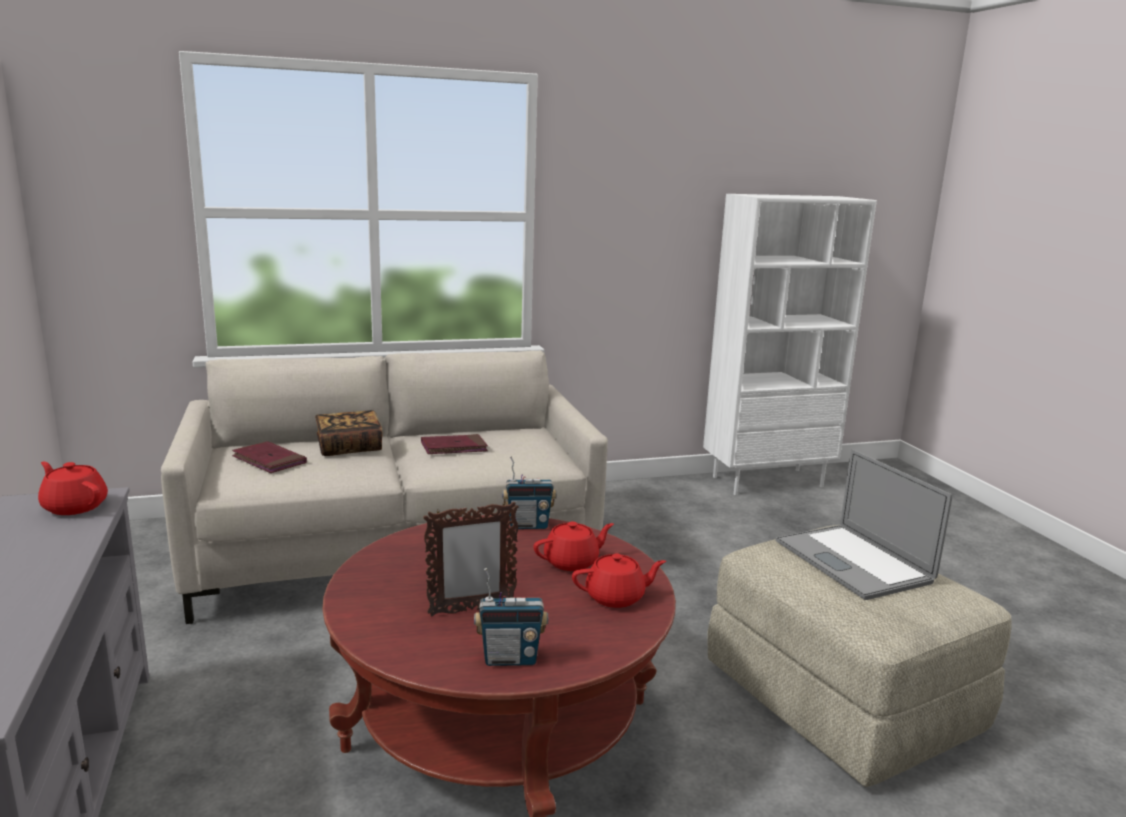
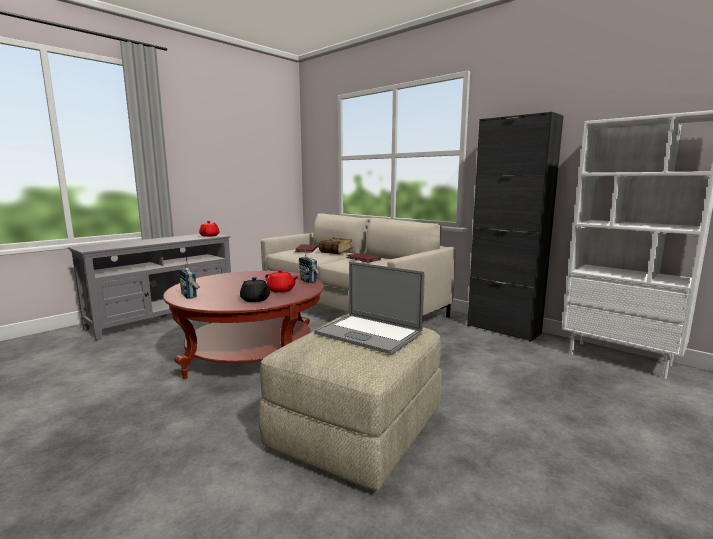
camera: 60 degrees right, 5 degrees down
picture frame [423,502,519,617] -> none
red teapot [572,553,666,608] -> black teapot [240,277,270,302]
laptop [776,449,952,600] -> laptop turned 90 degrees counterclockwise [314,262,425,354]
none -> black cabinet [467,112,563,342]

